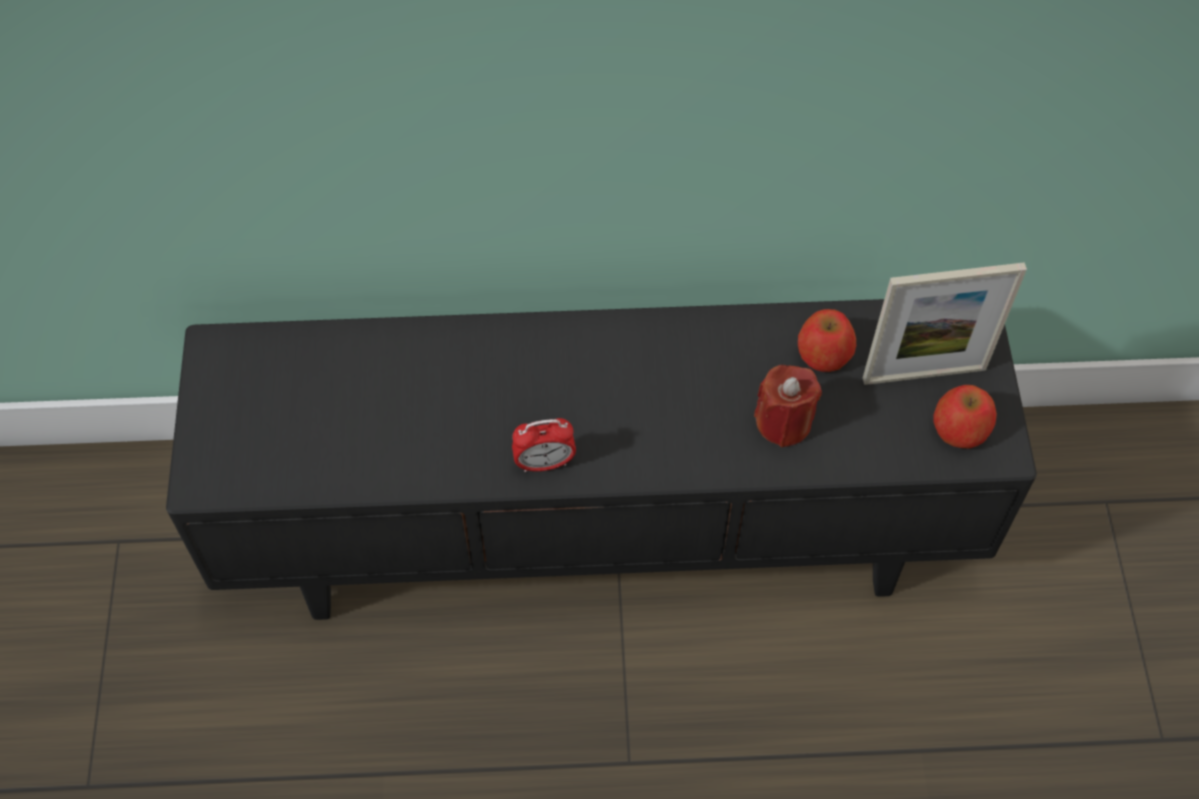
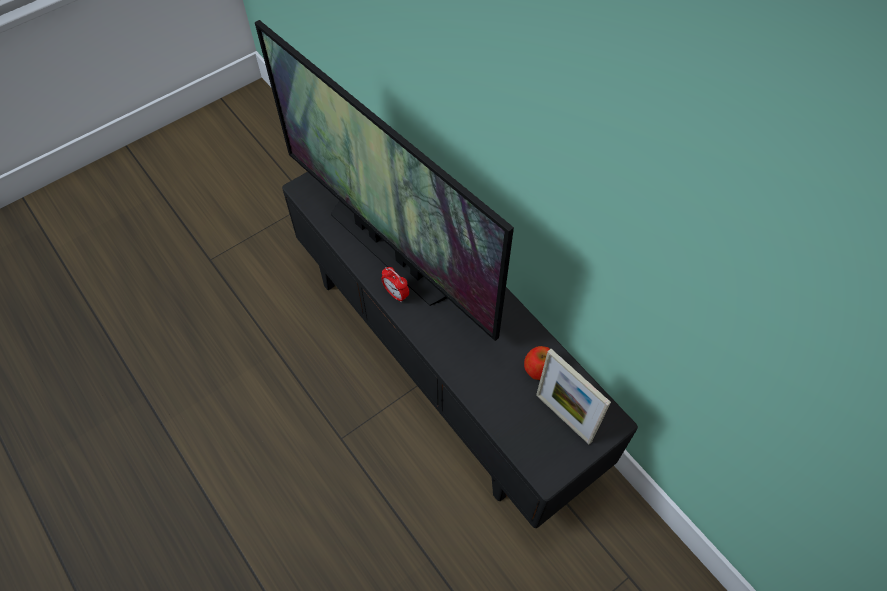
camera: 55 degrees right, 0 degrees up
red candle [754,365,822,447] -> none
apple [933,385,997,449] -> none
none -> television [255,20,514,341]

